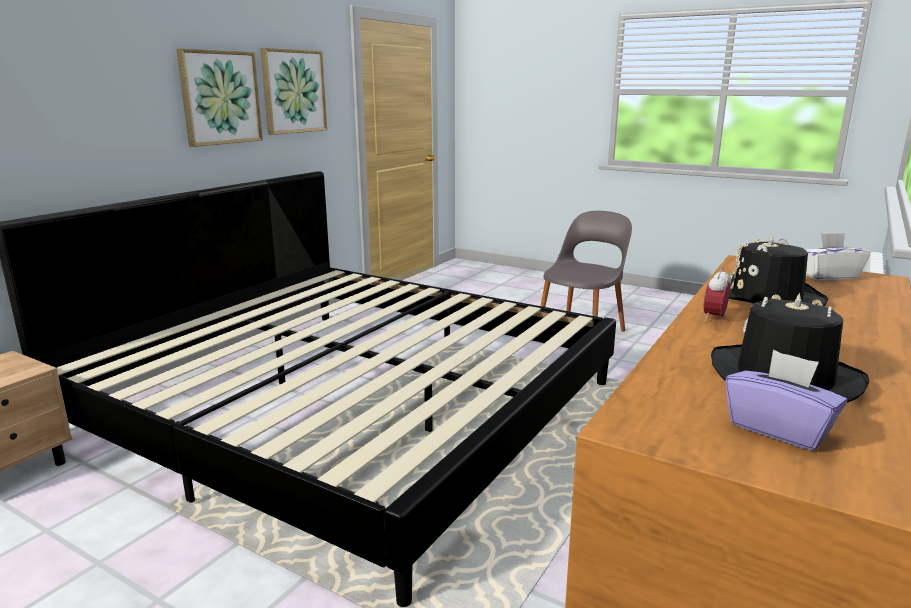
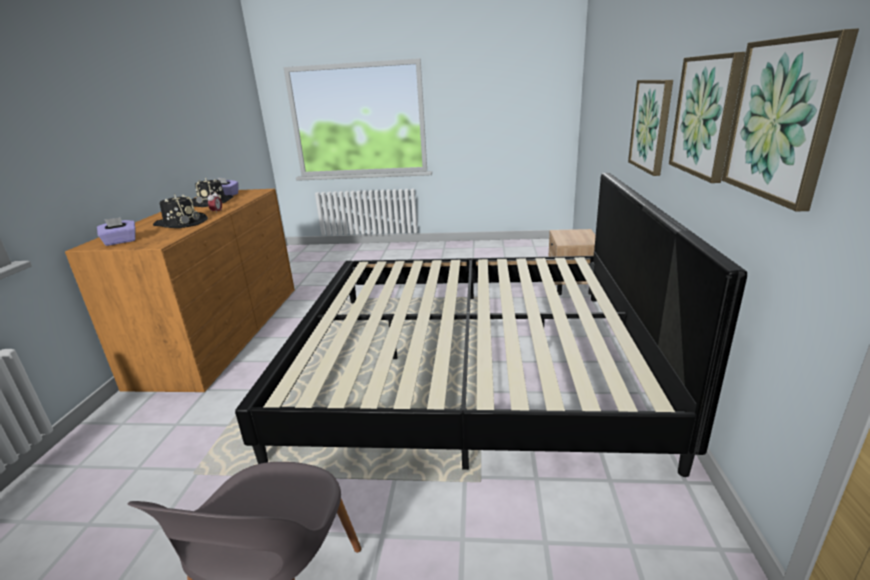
camera: 155 degrees right, 5 degrees up
white tissue box [806,233,870,280] -> purple tissue box [97,217,136,246]
none -> picture [628,80,673,176]

